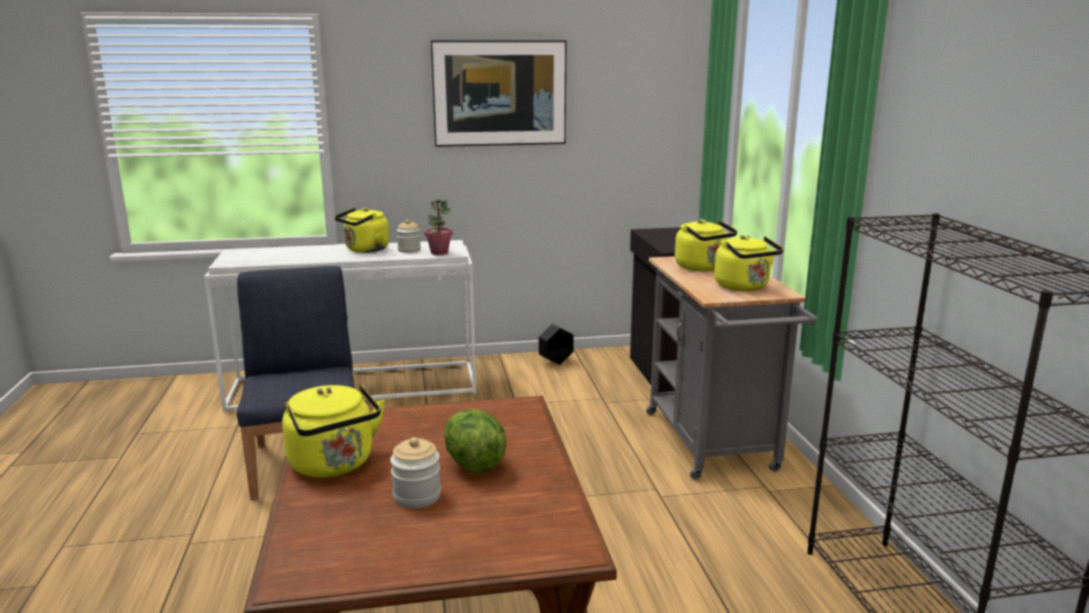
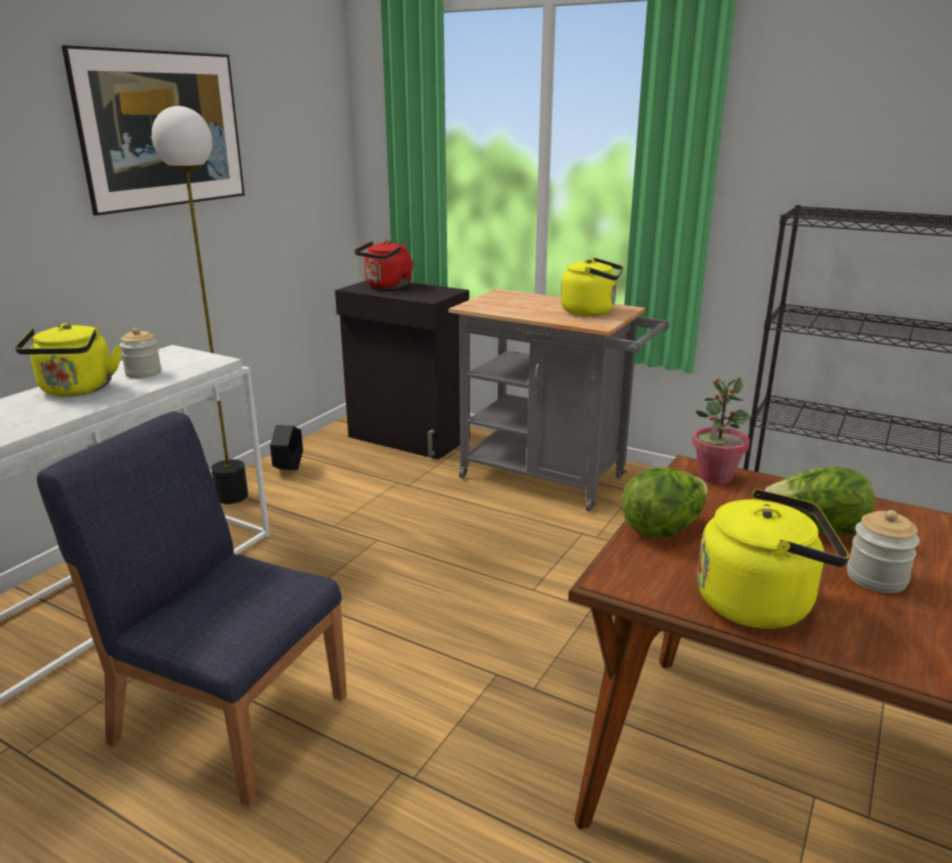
camera: 50 degrees left, 5 degrees up
potted plant [424,199,453,255] -> potted plant moved to [692,377,751,484]
yellow kettle [675,219,737,271] -> none
none -> floor lamp [152,106,248,504]
none -> red kettle [354,240,413,289]
none -> lettuce [621,467,708,538]

